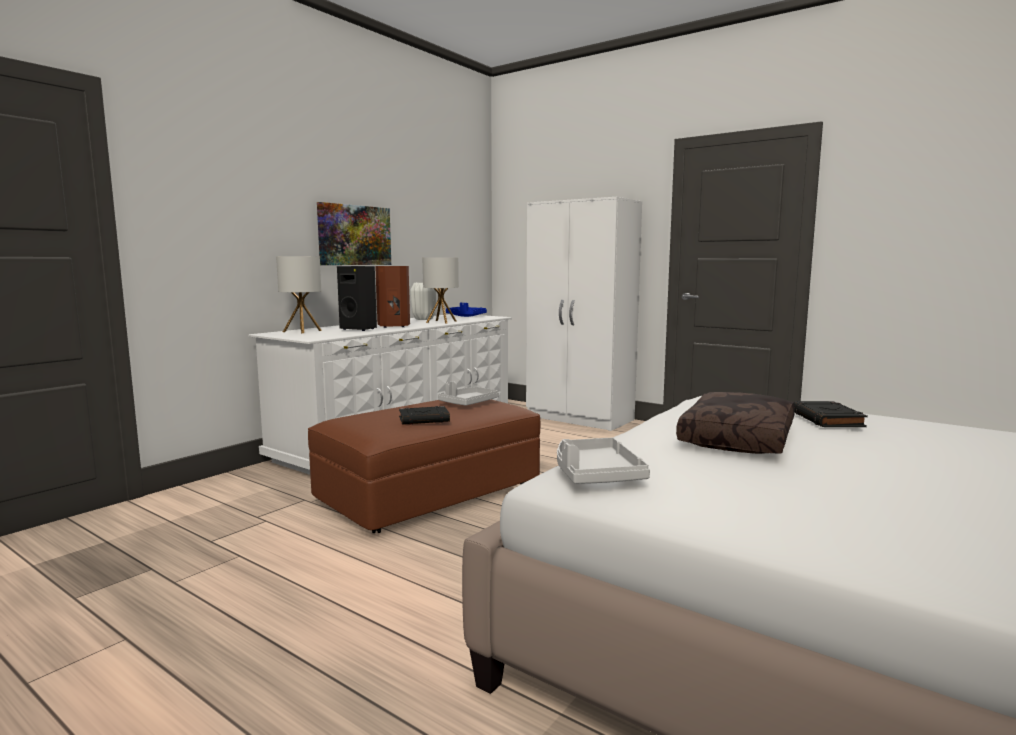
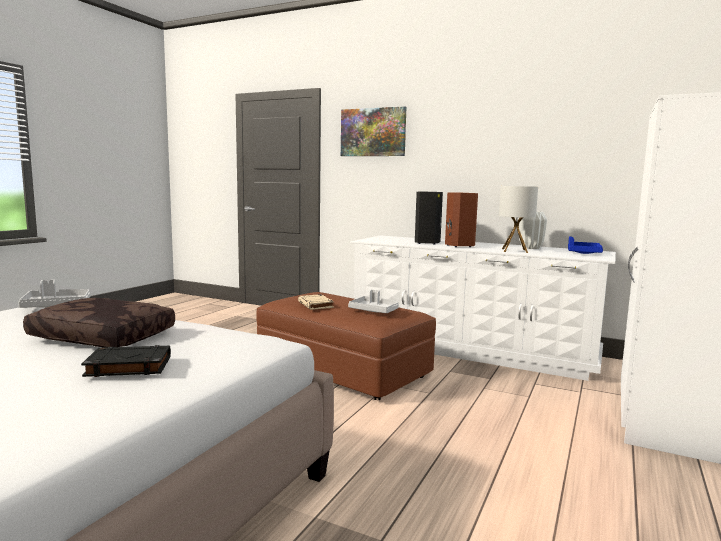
camera: 80 degrees right, 0 degrees up
table lamp [276,257,322,333] -> none
picture [317,202,391,265] -> picture moved to [341,106,406,156]
black book [399,406,450,425] -> beige book [298,294,334,310]

